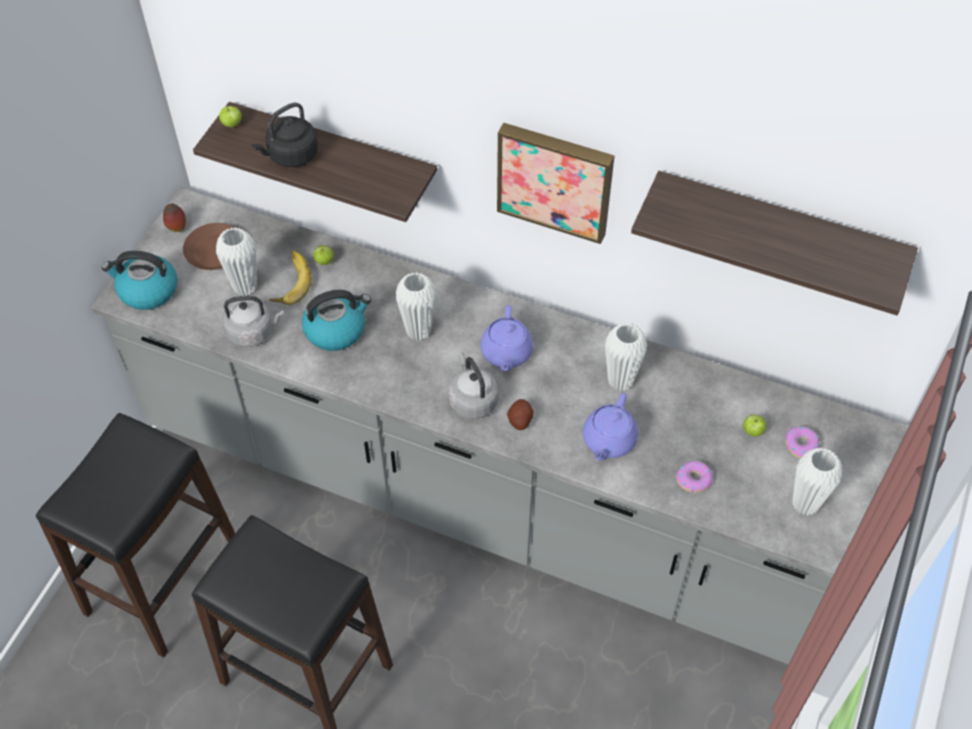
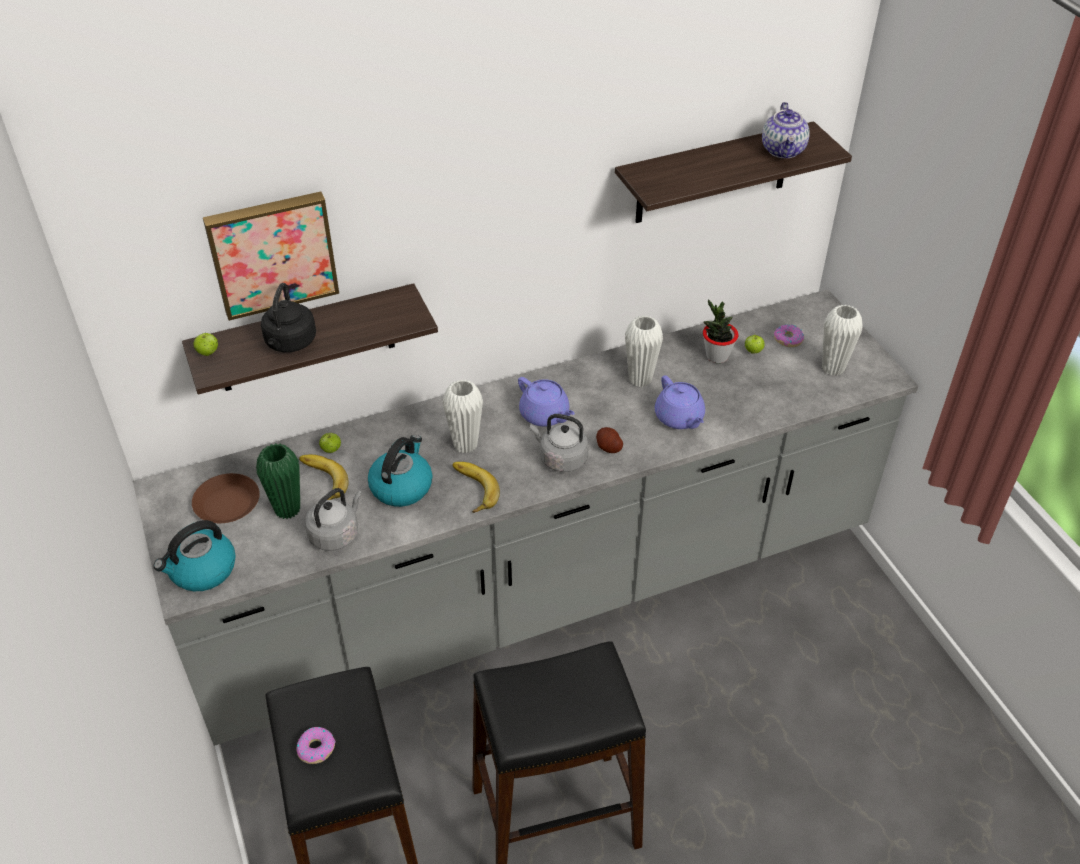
camera: 45 degrees left, 10 degrees down
apple [163,203,186,232] -> none
white vase [216,227,257,296] -> green vase [256,443,300,519]
picture [497,123,615,244] -> picture moved to [203,192,339,321]
donut [676,461,712,493] -> donut moved to [296,727,336,764]
none -> banana [452,462,500,513]
none -> potted plant [703,299,738,363]
none -> teapot [762,102,810,158]

